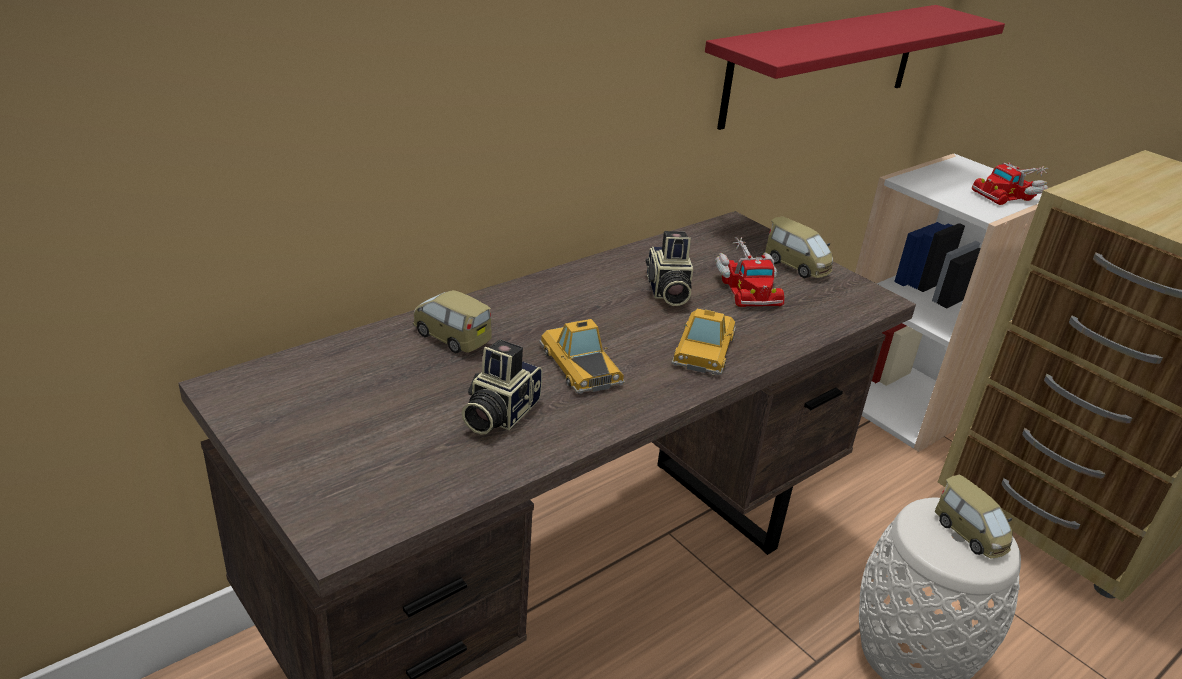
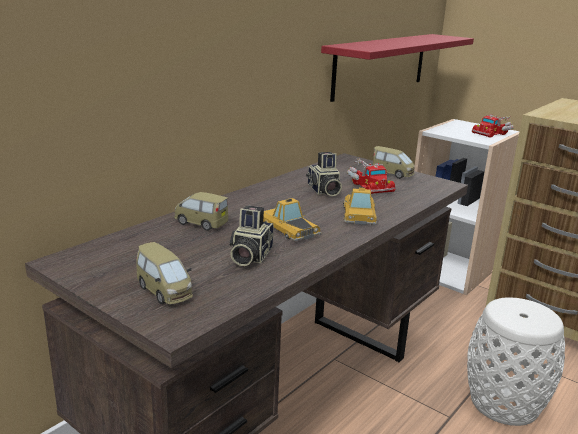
camera: 10 degrees left, 10 degrees down
toy car [935,474,1013,559] -> toy car moved to [136,242,193,305]

